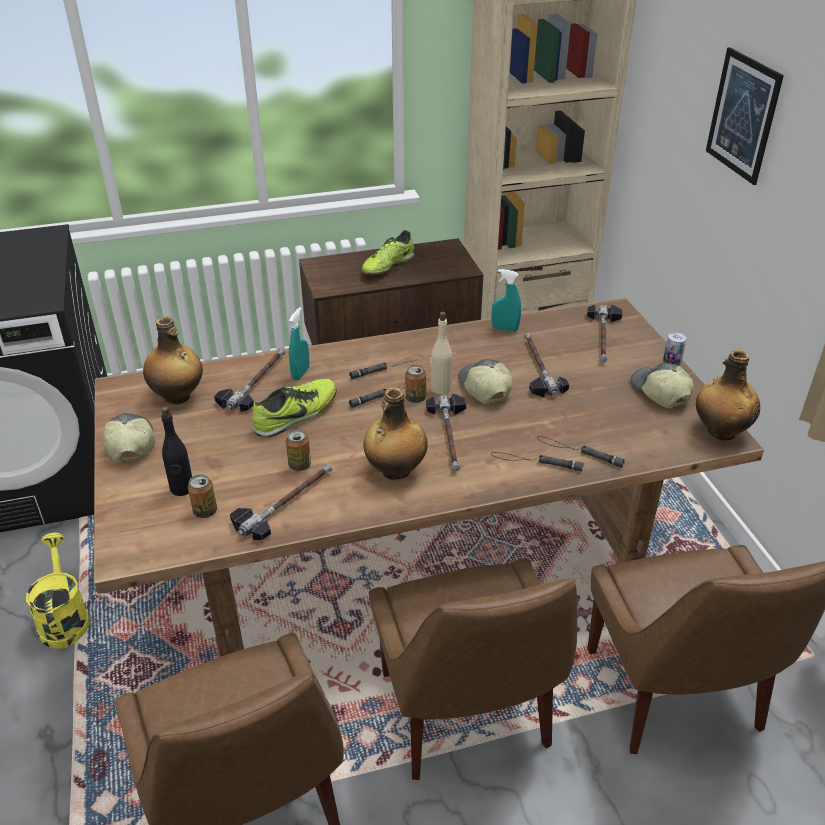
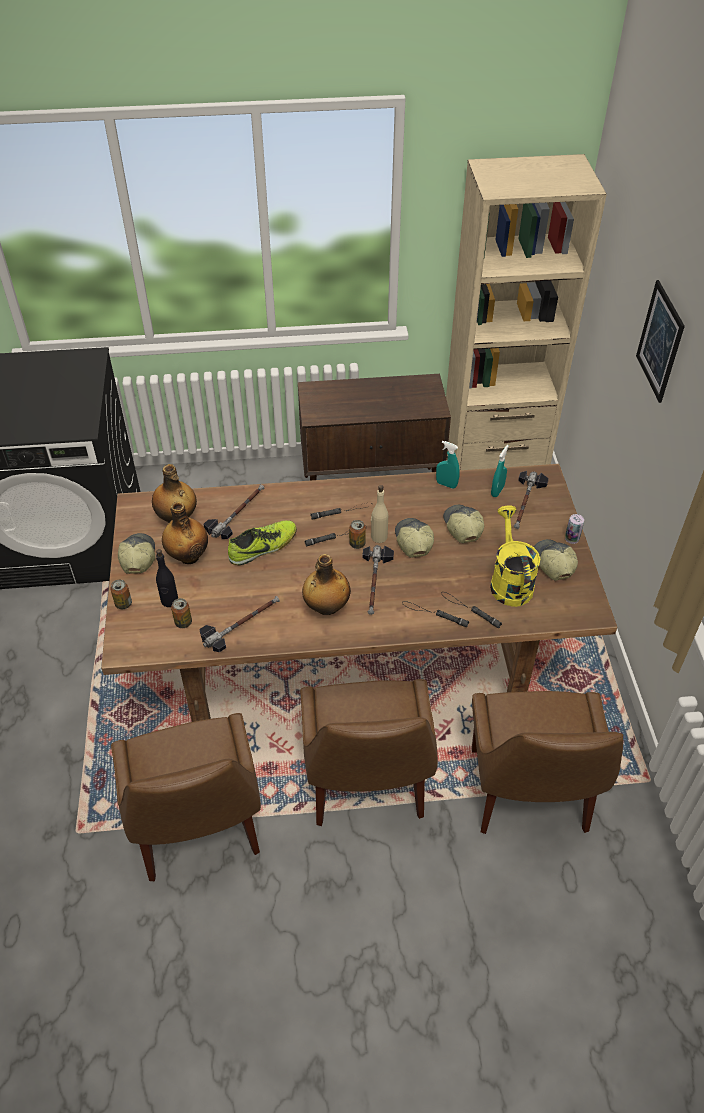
camera: 10 degrees right, 10 degrees up
yellow watering can [26,533,89,649] -> yellow watering can moved to [490,505,540,607]
can [286,429,311,471] -> can moved to [110,580,132,609]
turquoise spray bottle [289,307,309,380] -> turquoise spray bottle moved to [491,445,509,497]
shoe [362,230,414,275] -> none
hammer [524,333,569,397] -> cap [443,505,484,543]
bottle [696,350,760,440] -> bottle moved to [162,502,208,564]

